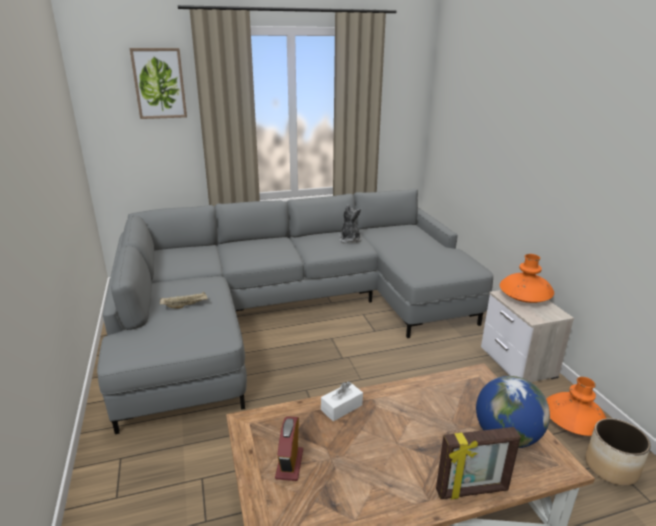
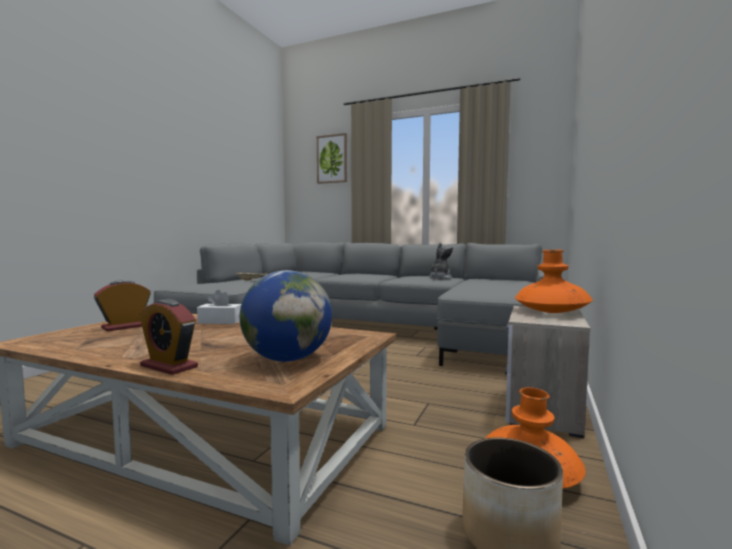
camera: 40 degrees right, 20 degrees down
picture frame [436,427,521,499] -> alarm clock [139,299,198,375]

